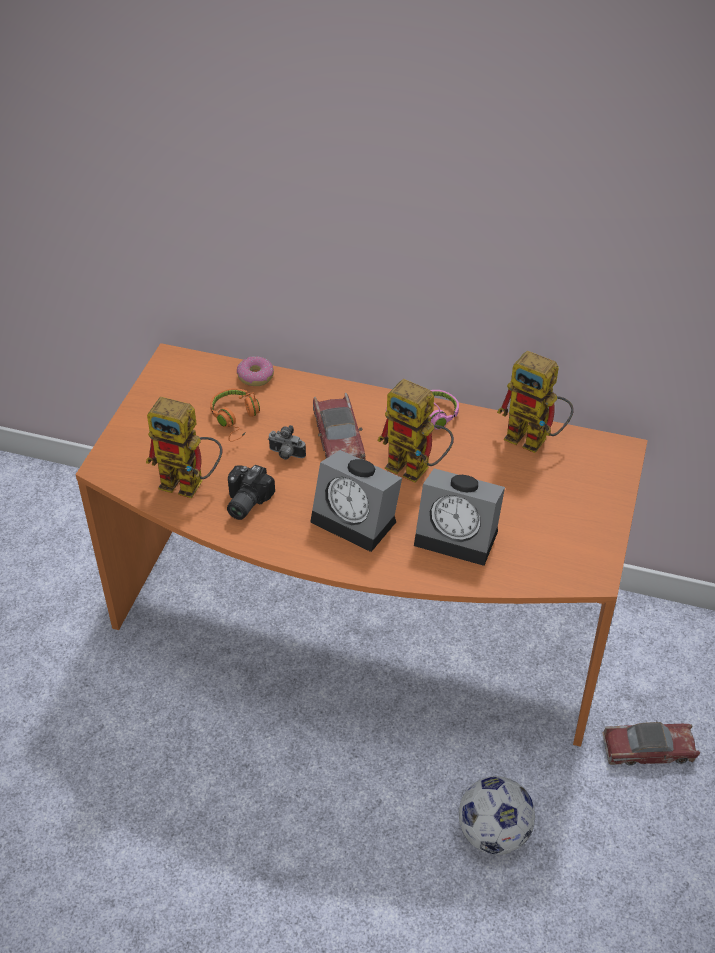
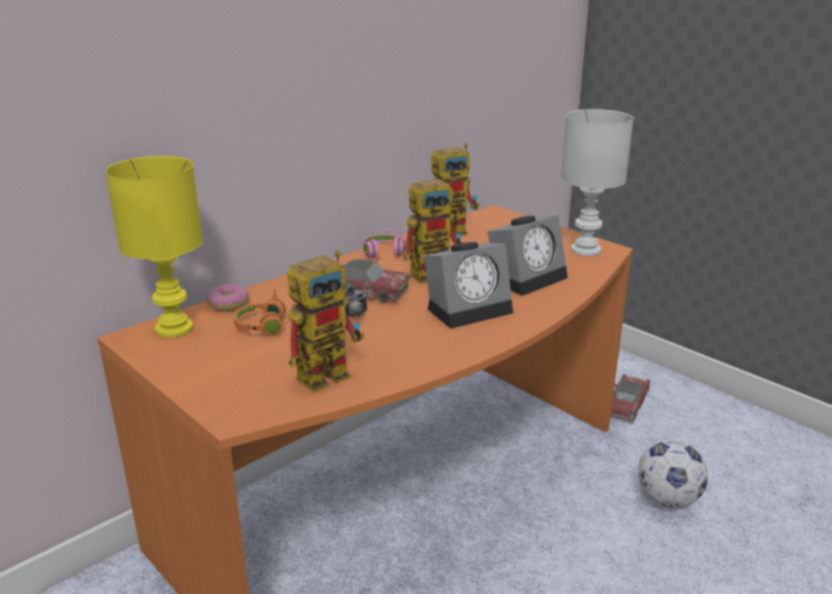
camera: 60 degrees left, 20 degrees down
camera [227,465,275,520] -> none
none -> yellow table lamp [105,156,203,338]
none -> white table lamp [561,109,634,256]

